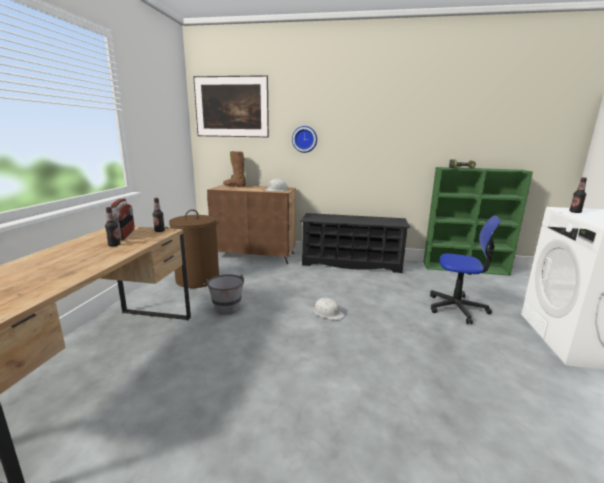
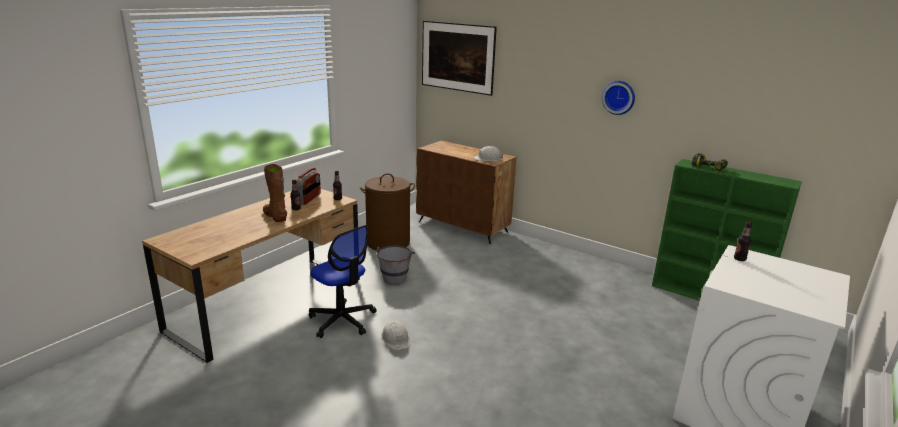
camera: 25 degrees right, 5 degrees up
brown boot [223,151,246,187] -> brown boot moved to [263,164,287,222]
wall clock [292,126,317,153] -> wall clock moved to [602,81,635,115]
black shoe rack [300,213,410,273] -> none
white hard hat [313,298,345,320] -> white hard hat moved to [381,321,410,351]
office chair [430,215,501,324] -> office chair moved to [309,225,377,338]

